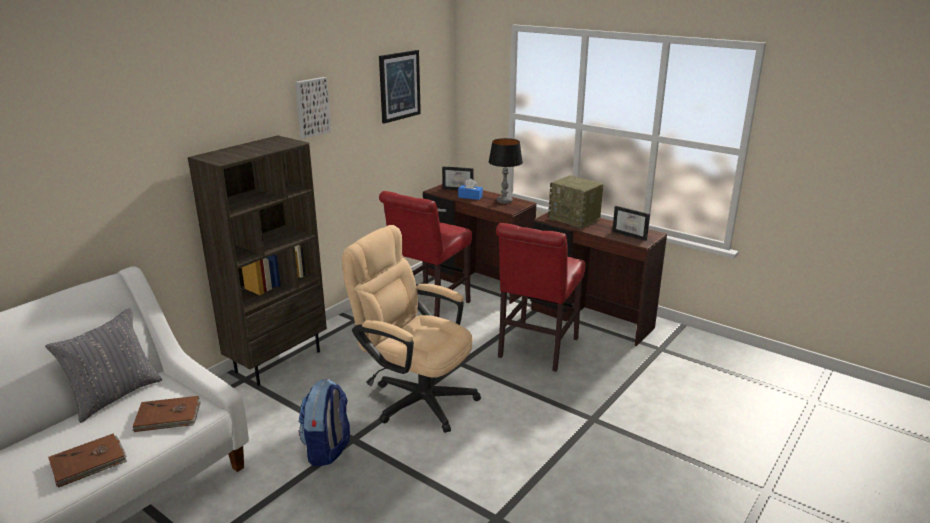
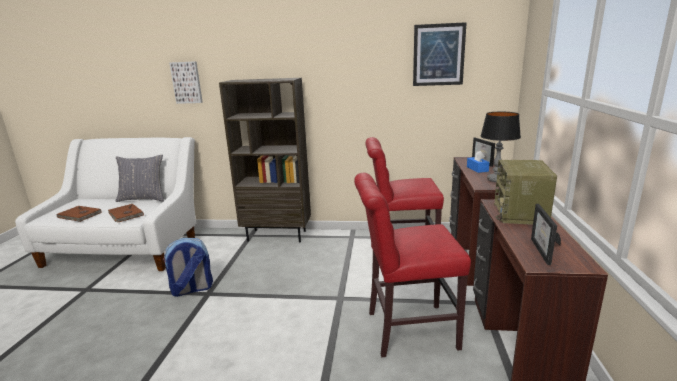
camera: 60 degrees right, 5 degrees down
picture [295,77,331,139] -> picture moved to [169,61,203,104]
beige office chair [342,225,481,433] -> none

